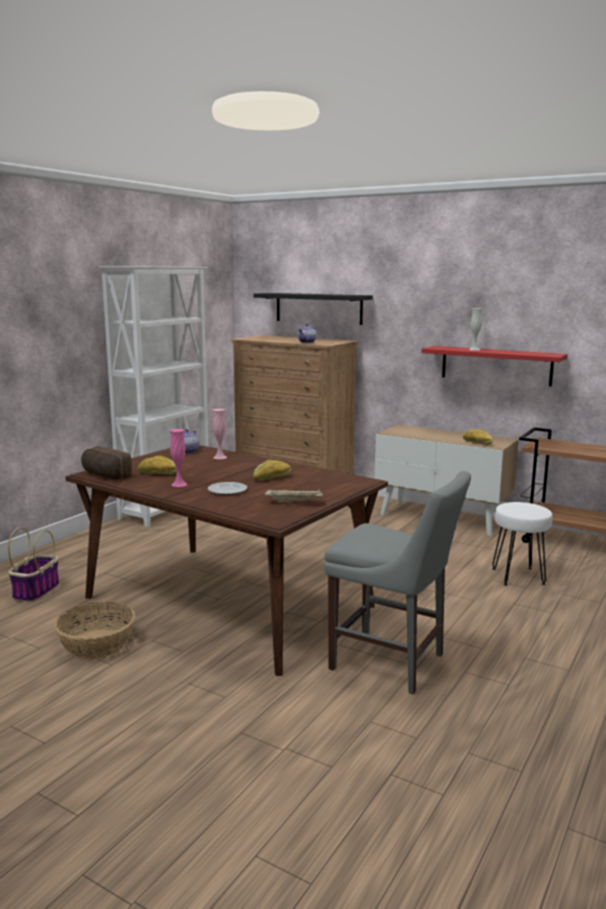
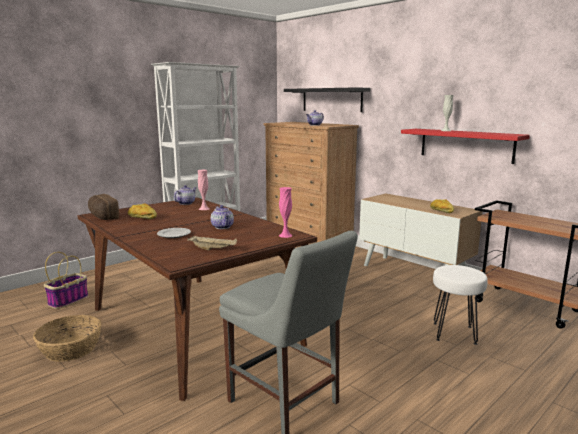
camera: 15 degrees right, 0 degrees up
pink vase [170,429,187,487] -> pink vase moved to [279,187,292,238]
bread [253,459,292,481] -> teapot [211,205,234,229]

